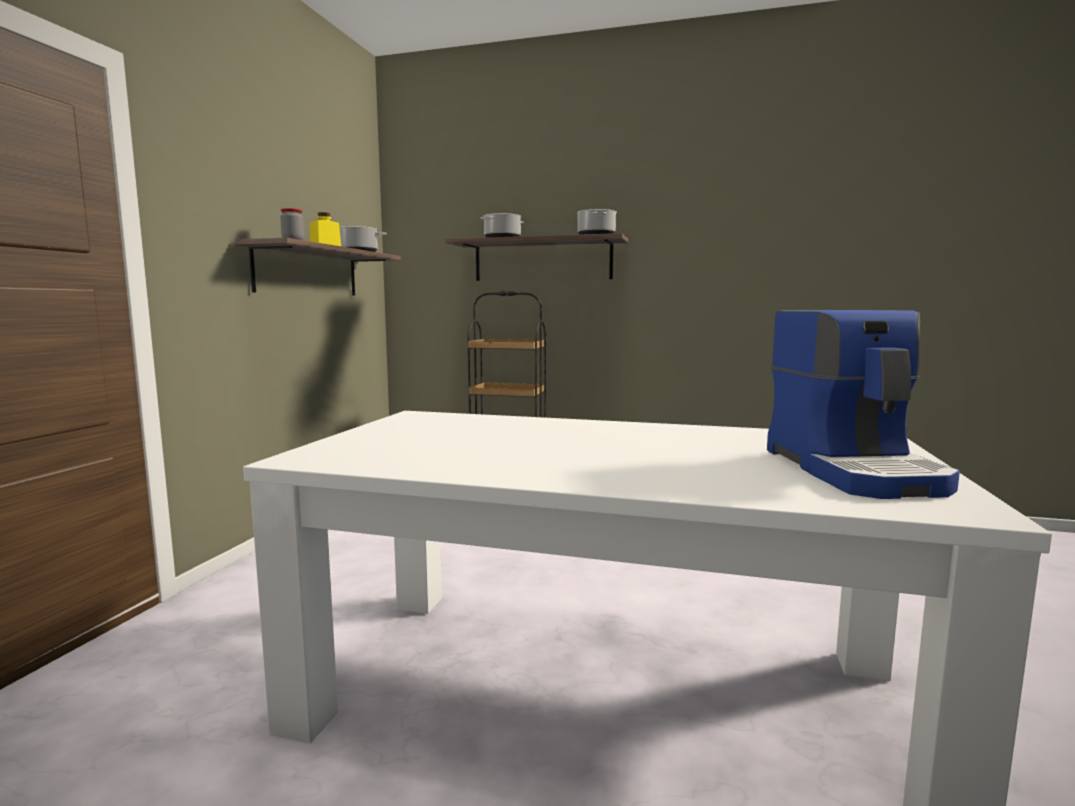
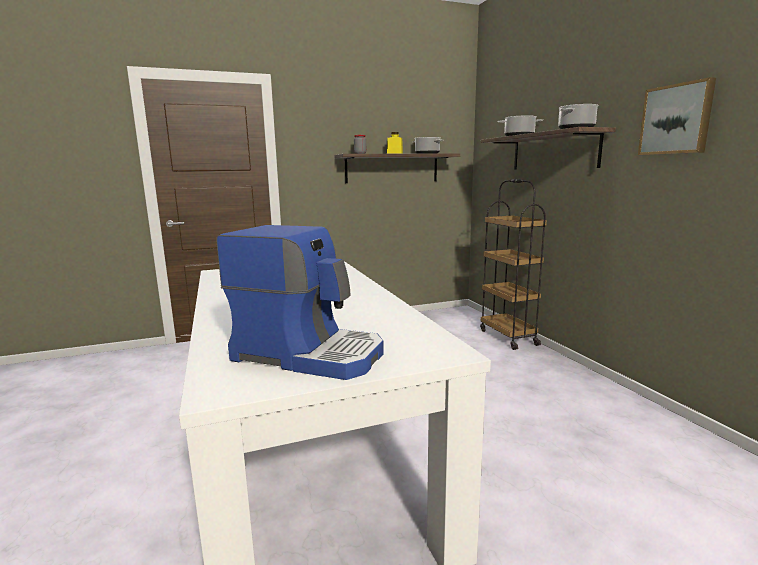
camera: 55 degrees right, 5 degrees up
coffee machine [767,310,960,499] -> coffee machine turned 120 degrees counterclockwise [216,225,384,380]
none -> picture [638,77,716,155]

